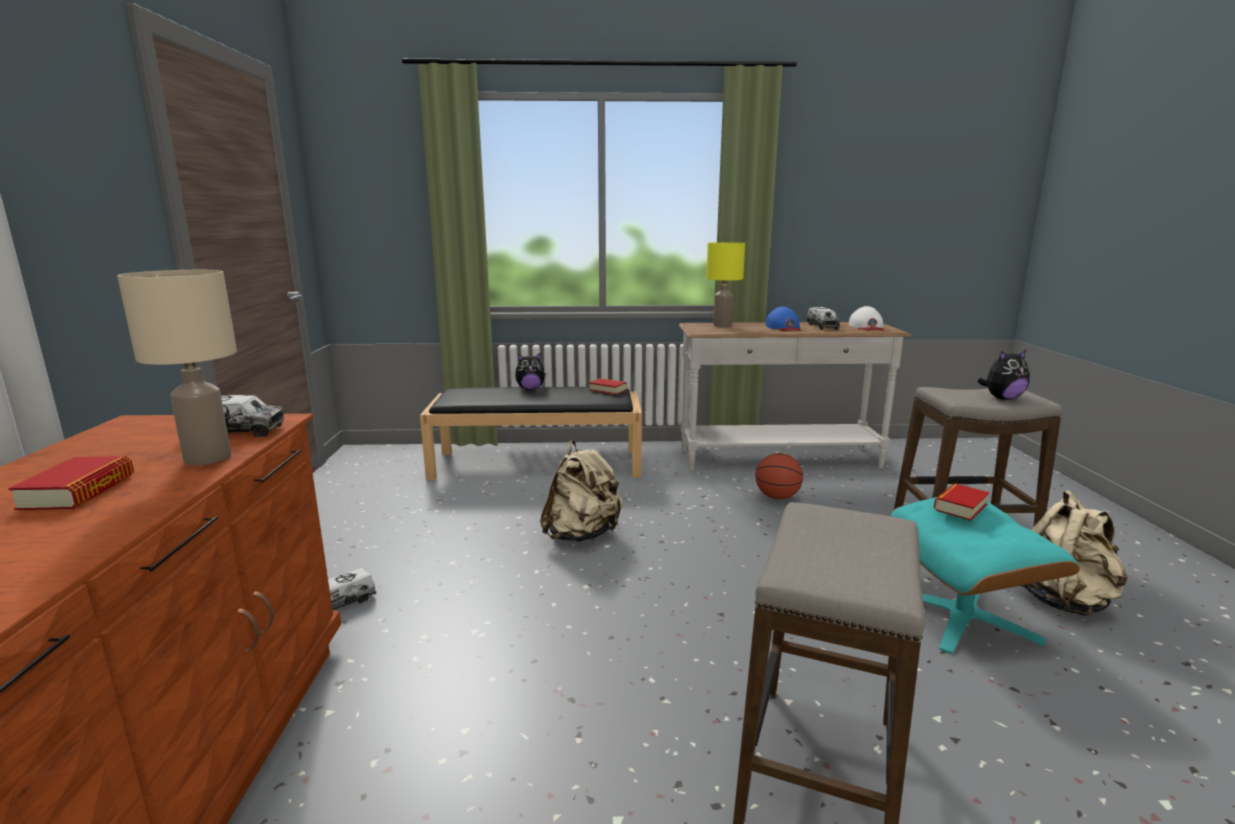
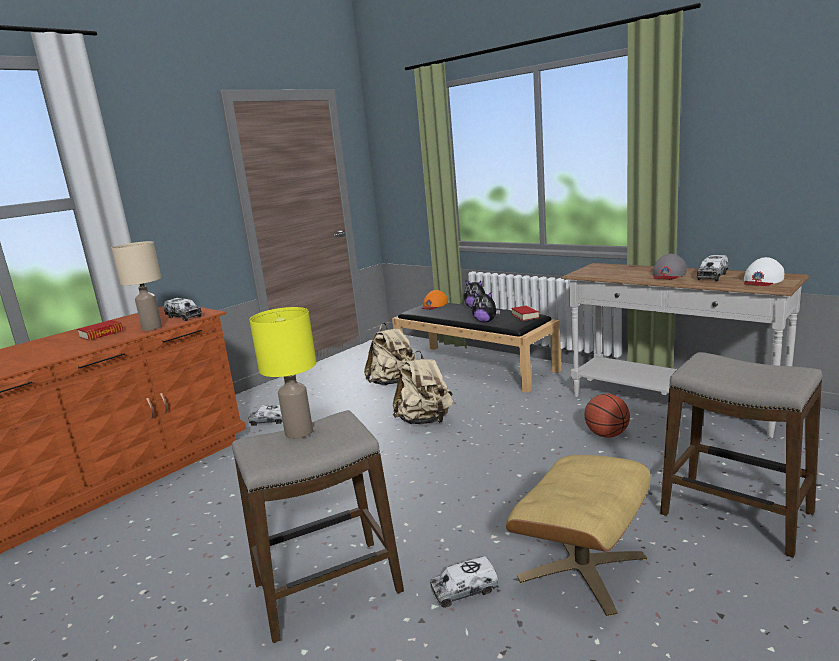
camera: 45 degrees right, 0 degrees up
yellow table lamp [706,242,745,327] -> yellow table lamp moved to [249,307,316,439]
blue cap [766,307,801,331] -> grey cap [652,254,687,279]
turquoise ottoman [890,497,1080,654] -> beige ottoman [506,455,651,616]
book [934,484,989,521] -> none
plush toy [977,349,1030,400] -> plush toy moved to [472,292,500,323]
beige backpack [1021,490,1128,616] -> beige backpack moved to [364,323,417,385]
none -> orange cap [421,290,448,309]
none -> toy truck [430,556,499,608]

